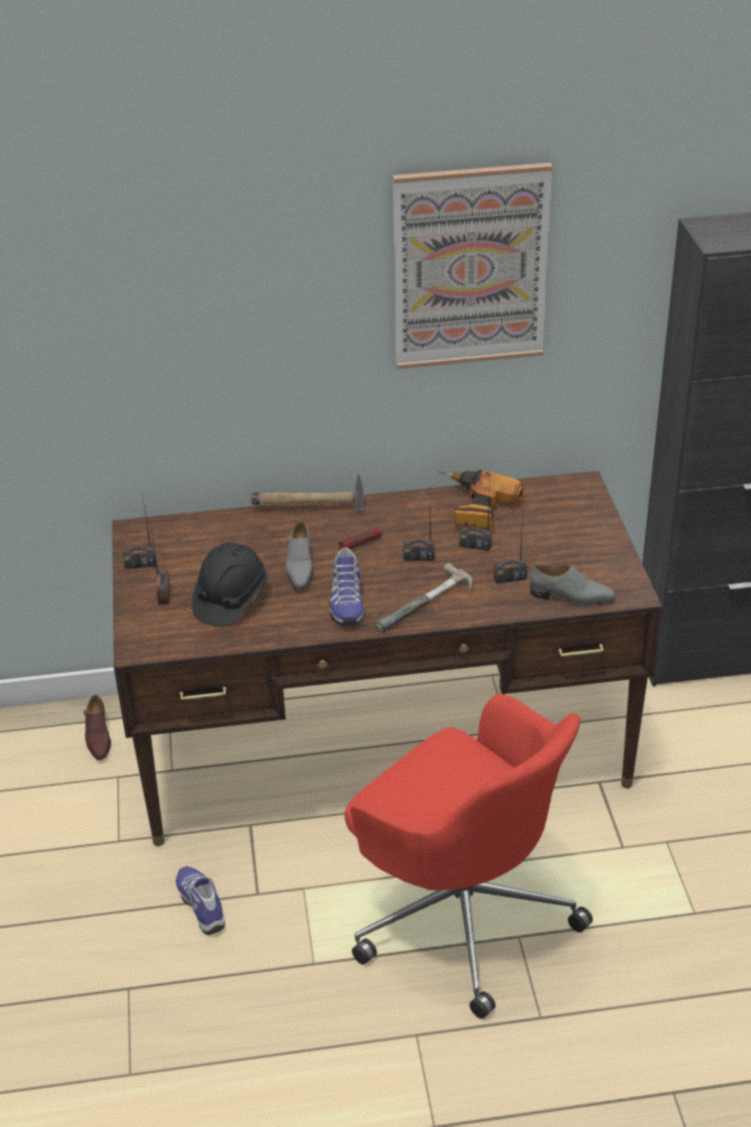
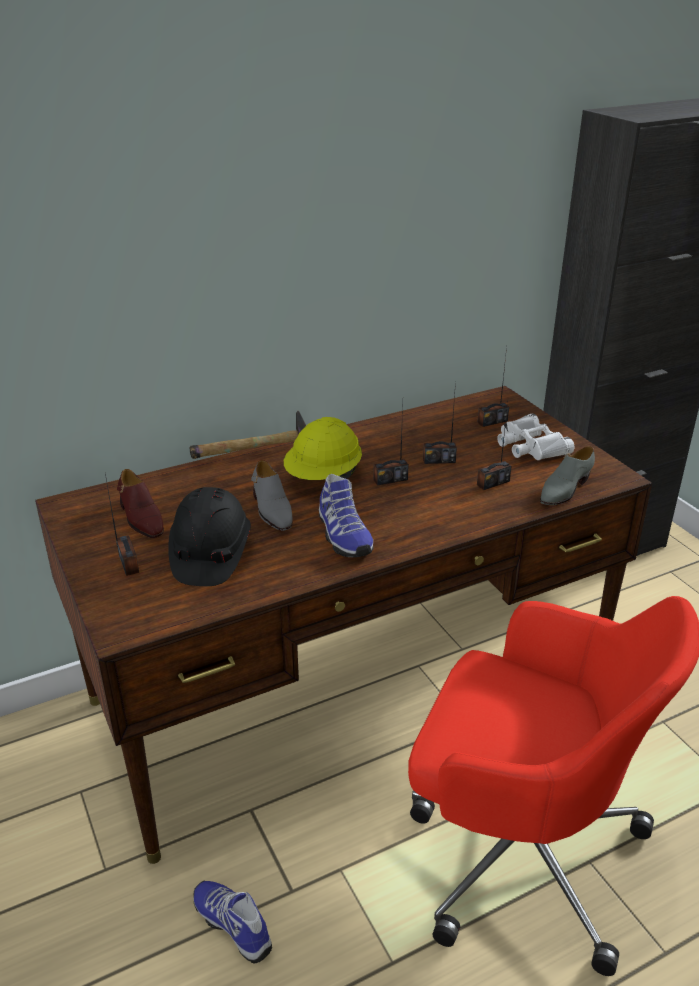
camera: 20 degrees left, 5 degrees down
brown shoe [84,694,111,760] -> brown shoe moved to [117,469,164,538]
radio [123,498,156,569] -> radio moved to [477,347,509,427]
flashlight [339,528,382,549] -> yellow hard hat [284,417,362,480]
hammer [375,563,472,633] -> none
picture [393,163,553,369] -> none
power drill [438,470,524,529] -> none
grey shoe [530,564,615,606] -> grey shoe turned 135 degrees clockwise [540,446,595,505]
none -> white binoculars [497,413,574,460]

